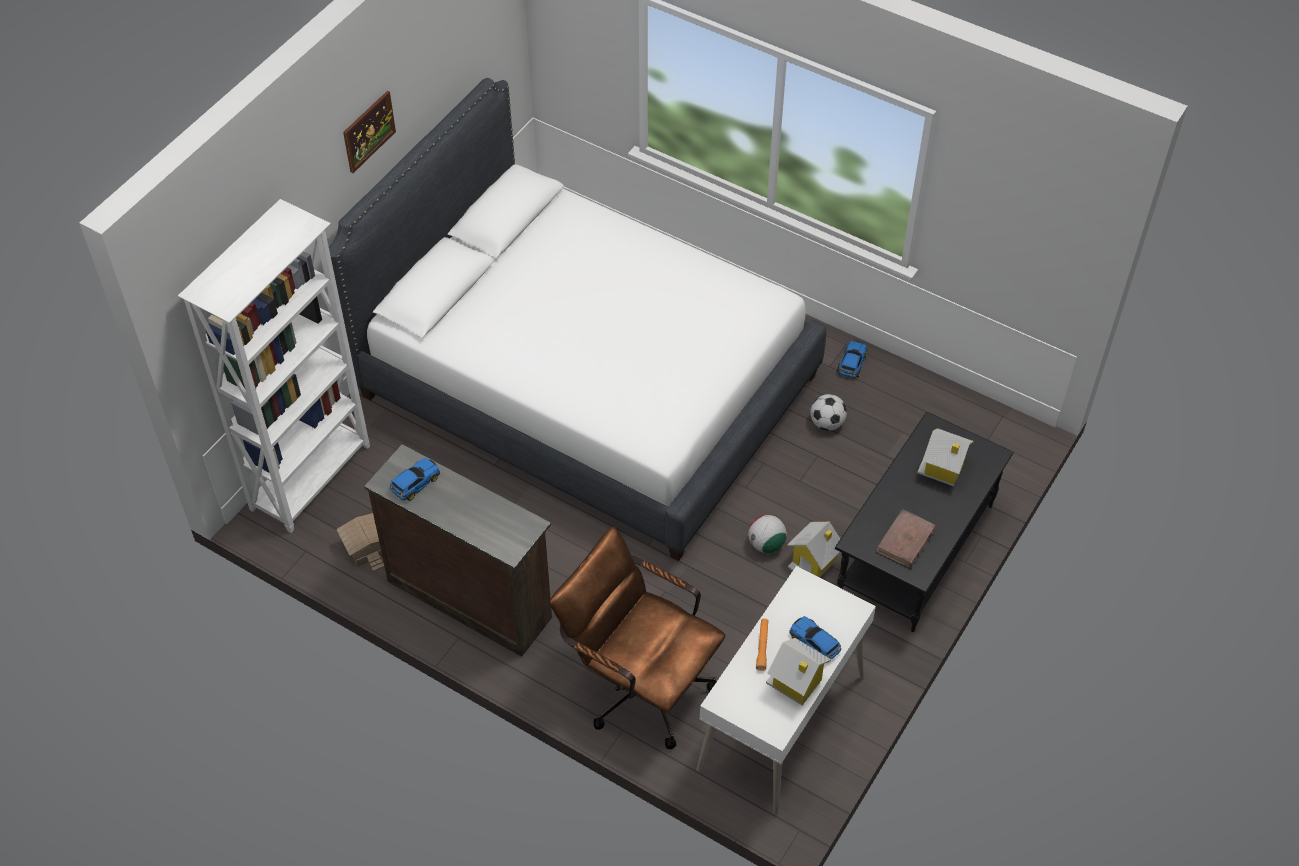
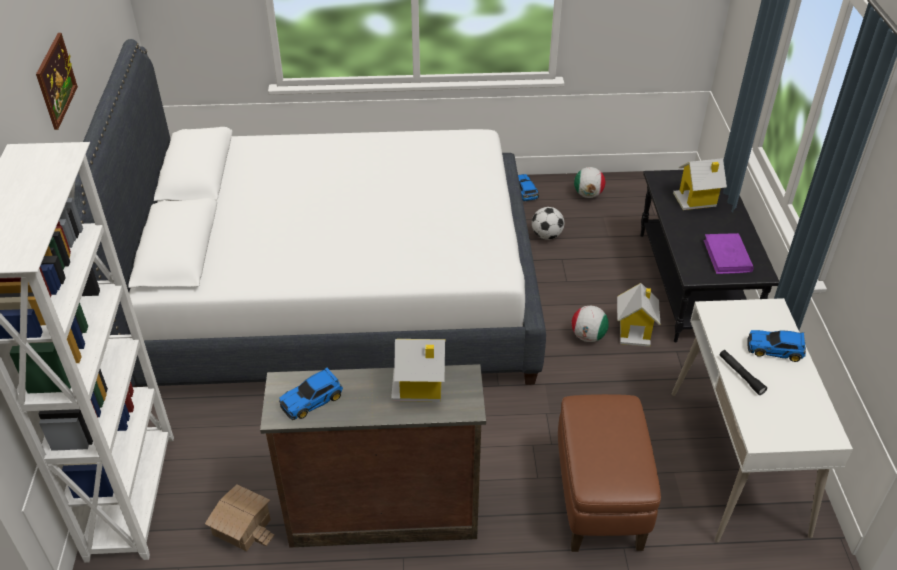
camera: 35 degrees left, 10 degrees down
toy car [390,457,440,501] -> toy car turned 135 degrees counterclockwise [279,367,343,420]
brown office chair [550,526,725,749] -> brown ottoman [558,394,661,552]
orange flashlight [756,619,768,671] -> black flashlight [719,350,767,395]
toy house [766,638,831,705] -> toy house moved to [391,339,446,402]
brown book [876,509,936,568] -> purple book [704,233,754,274]
none -> football [574,167,605,198]

